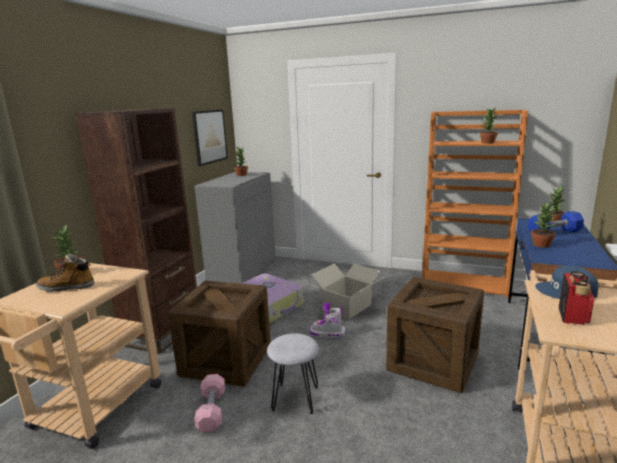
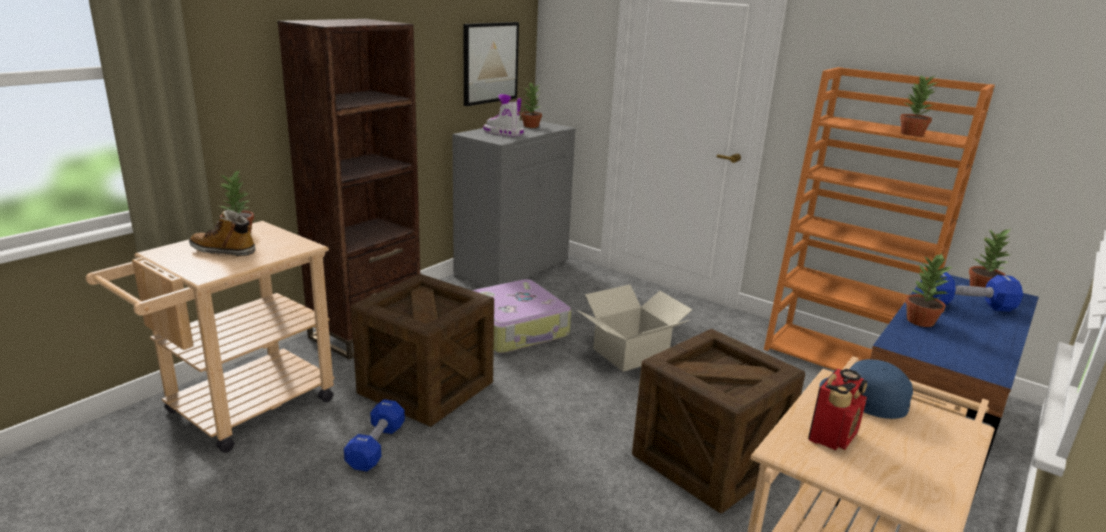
camera: 15 degrees right, 5 degrees up
pink dumbbell [194,374,225,433] -> blue dumbbell [344,399,405,472]
grey stool [267,333,319,414] -> none
boot [310,302,346,338] -> boot moved to [483,94,524,136]

